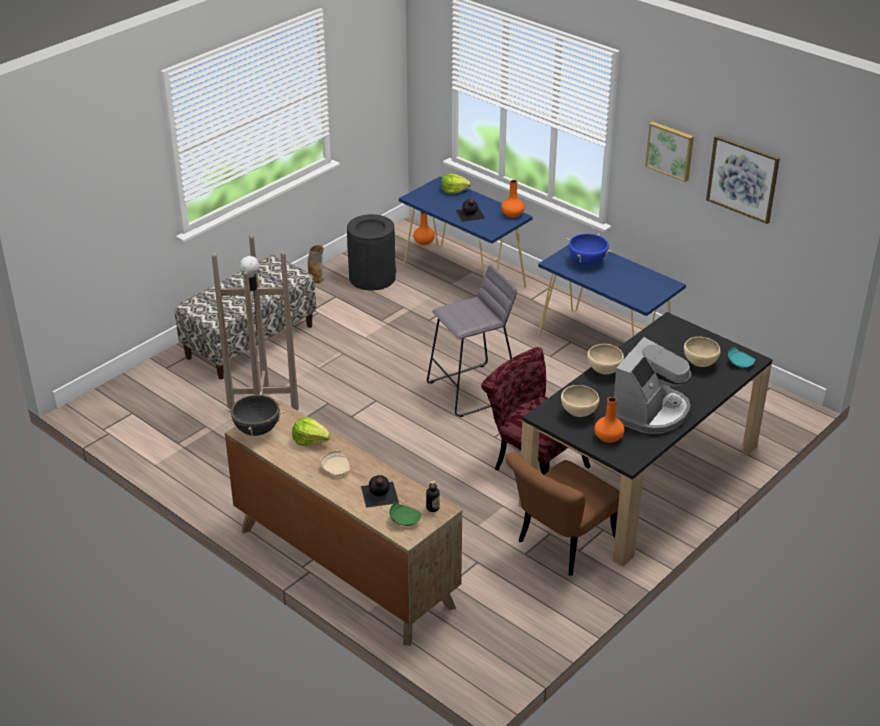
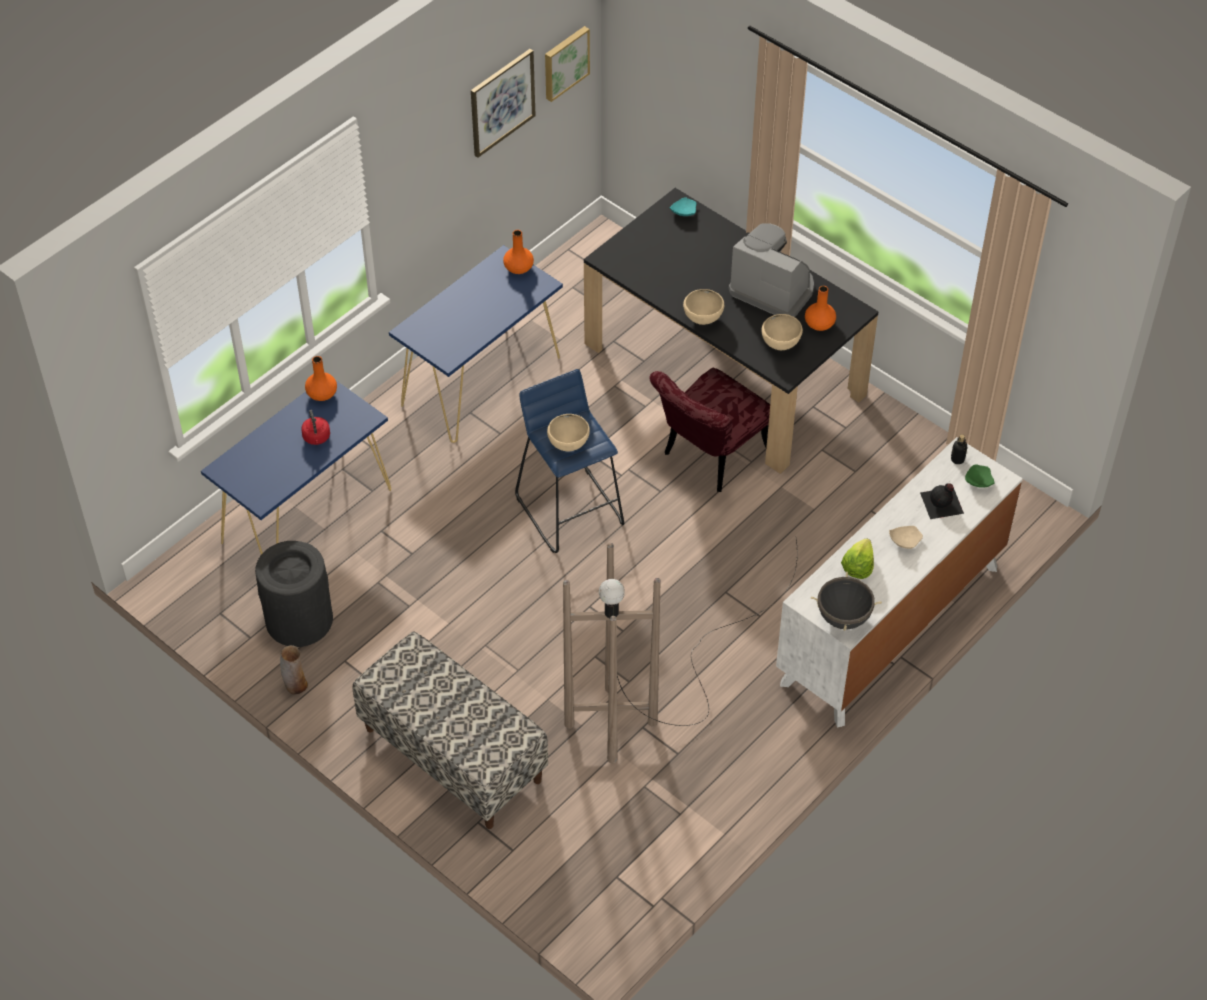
camera: 90 degrees left, 15 degrees up
brown dresser [225,400,462,646] -> white dresser [776,437,1023,727]
orange vase [413,212,435,245] -> orange vase moved to [503,230,534,274]
grey stool [427,264,517,417] -> blue stool [515,369,624,553]
lettuce [441,174,471,194] -> none
black bottle [455,199,485,222] -> red kettle [301,410,330,445]
brown chair [506,452,620,576] -> none
blue cooking pot [566,233,611,266] -> none
picture [645,122,694,182] -> picture moved to [545,26,590,102]
beige bowl [684,337,721,367] -> beige bowl moved to [547,414,590,452]

